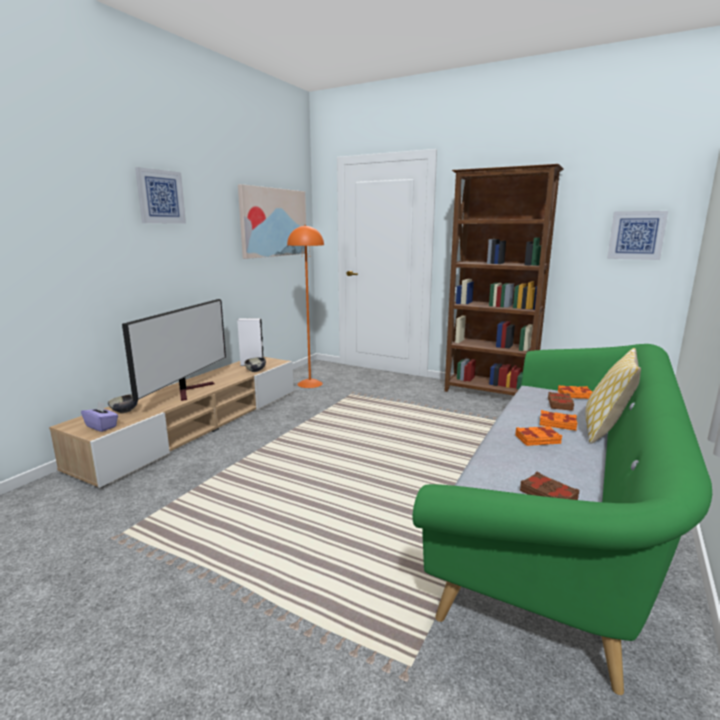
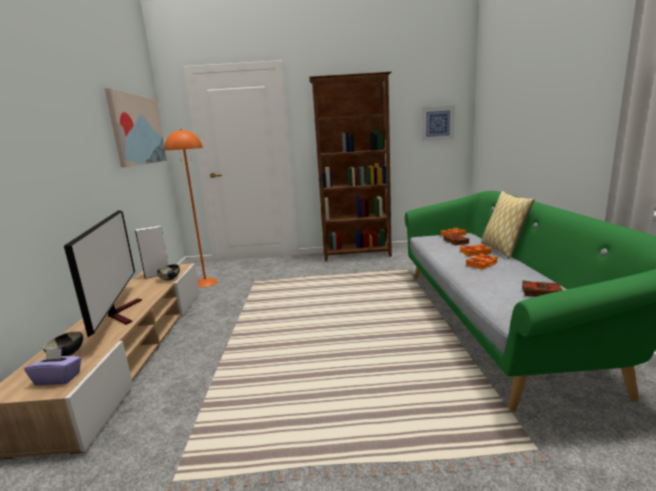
camera: 30 degrees left, 0 degrees up
picture [135,167,186,224] -> none

